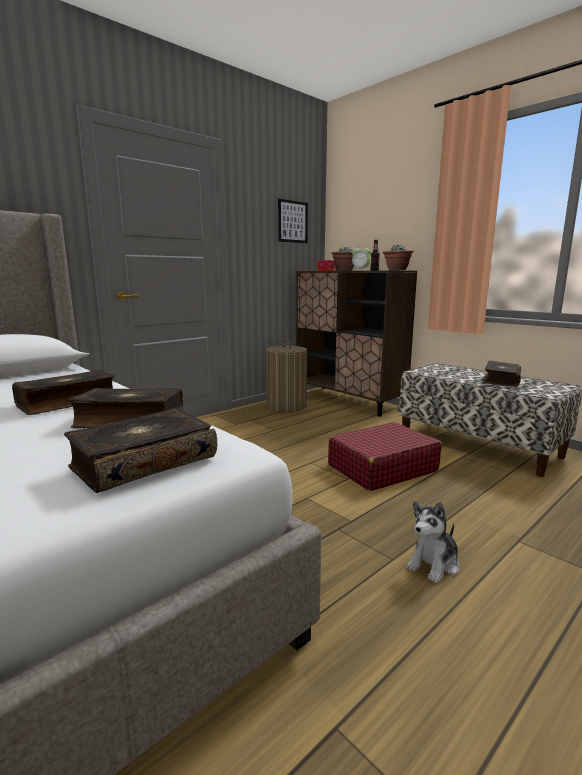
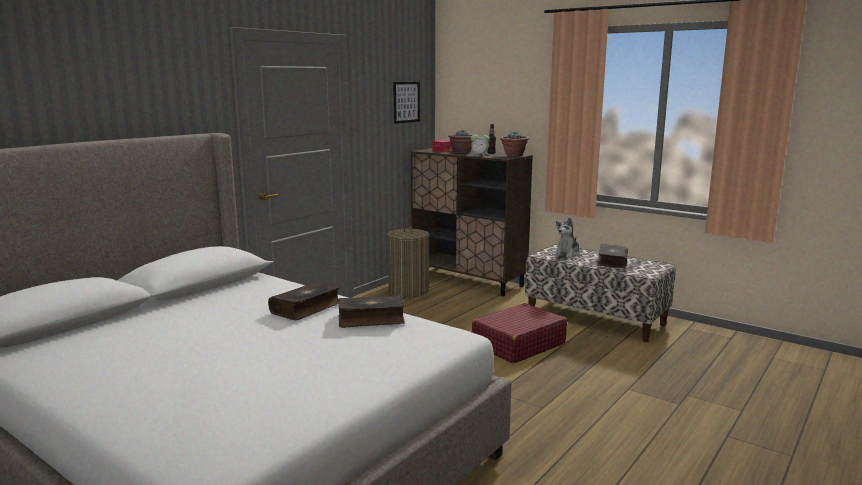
camera: 10 degrees left, 0 degrees up
book [64,407,217,493] -> none
plush toy [406,501,459,583] -> plush toy moved to [554,218,580,258]

